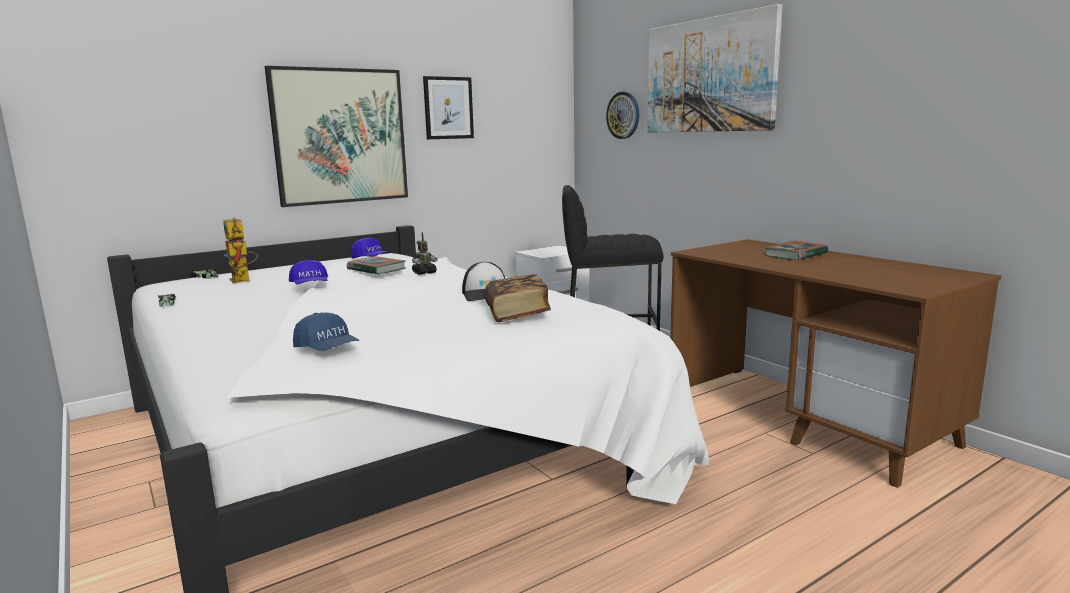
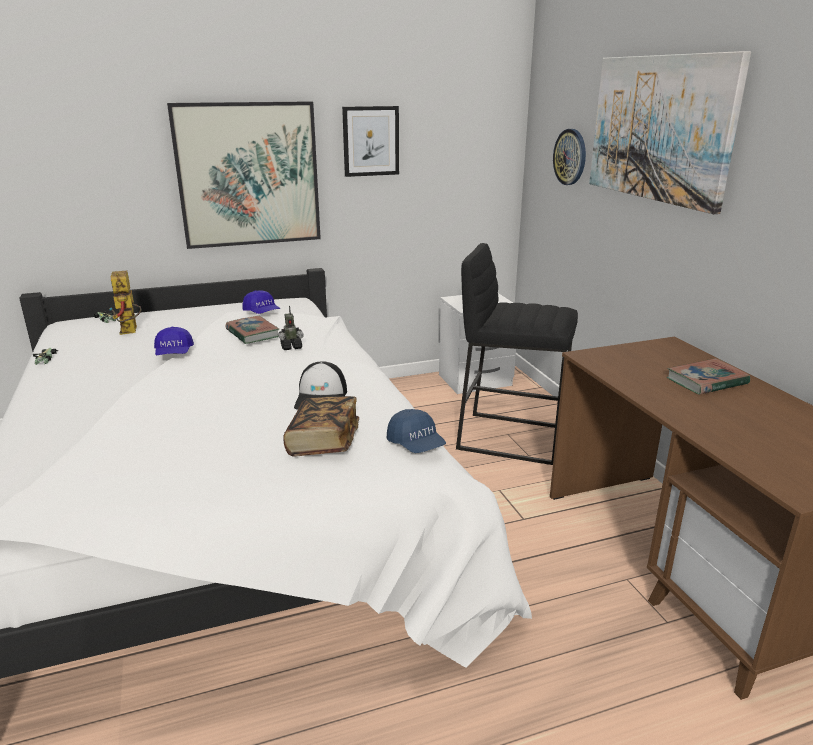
camera: 15 degrees right, 10 degrees up
blue cap [293,313,359,351] -> blue cap moved to [387,409,446,453]

